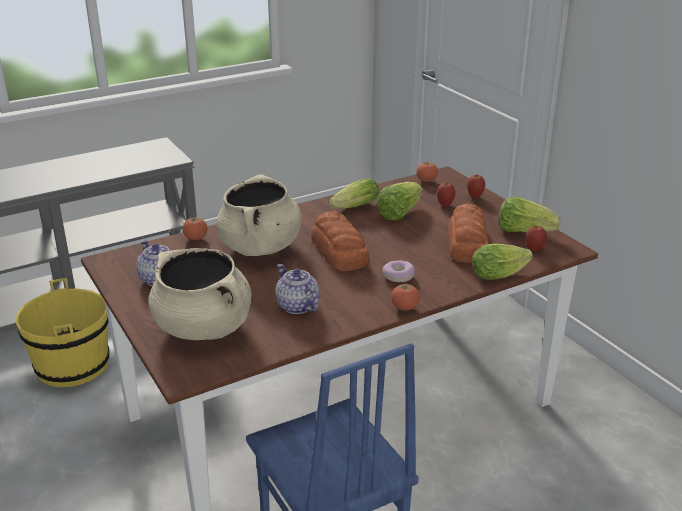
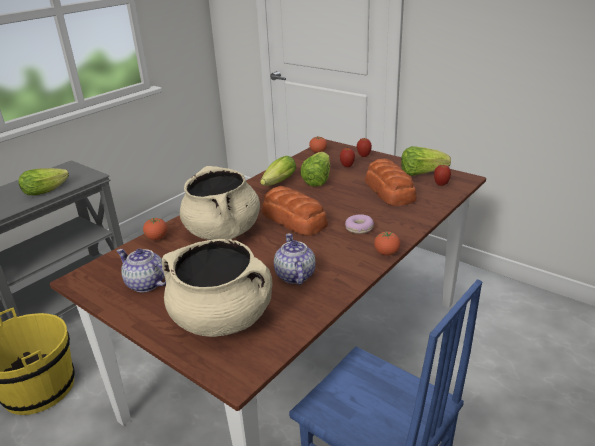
camera: 20 degrees left, 0 degrees up
teapot [275,264,319,314] -> teapot turned 45 degrees clockwise [274,233,316,285]
lettuce [472,244,533,280] -> lettuce moved to [18,168,69,195]

